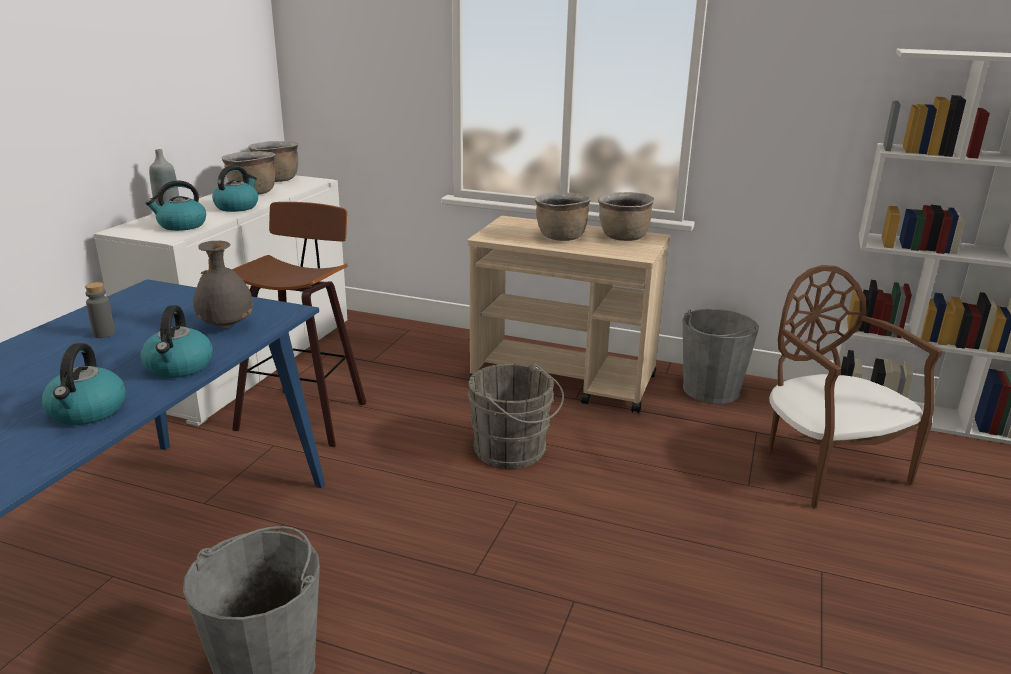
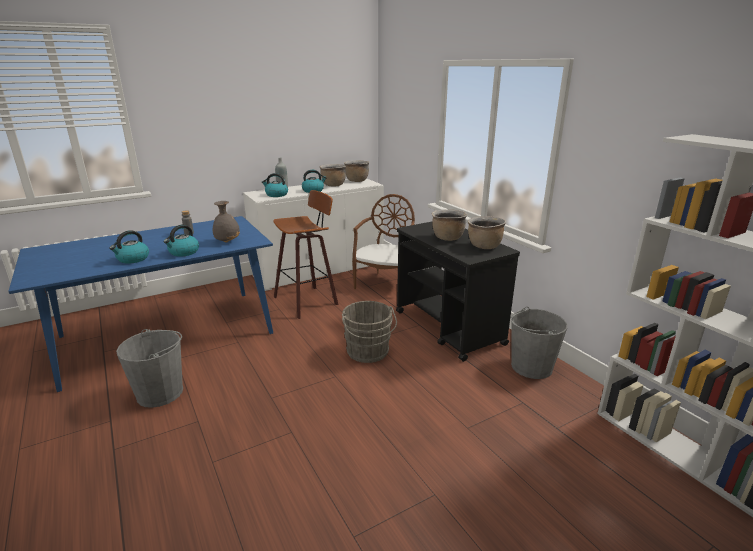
camera: 40 degrees right, 0 degrees up
beige cart [468,216,671,414] -> black cart [396,222,520,362]
brown chair [768,265,942,509] -> brown chair moved to [352,194,415,289]

